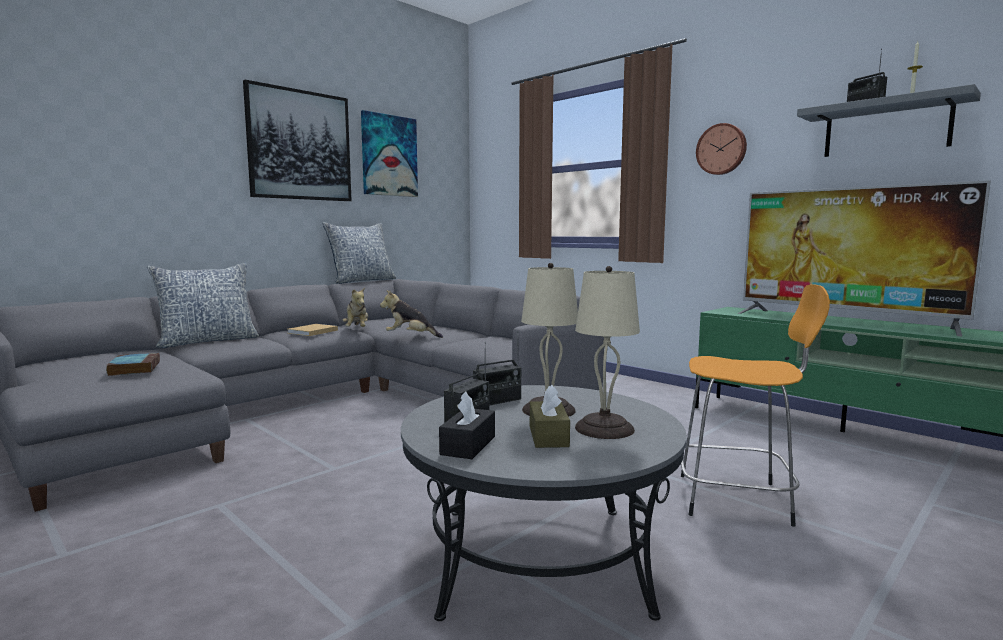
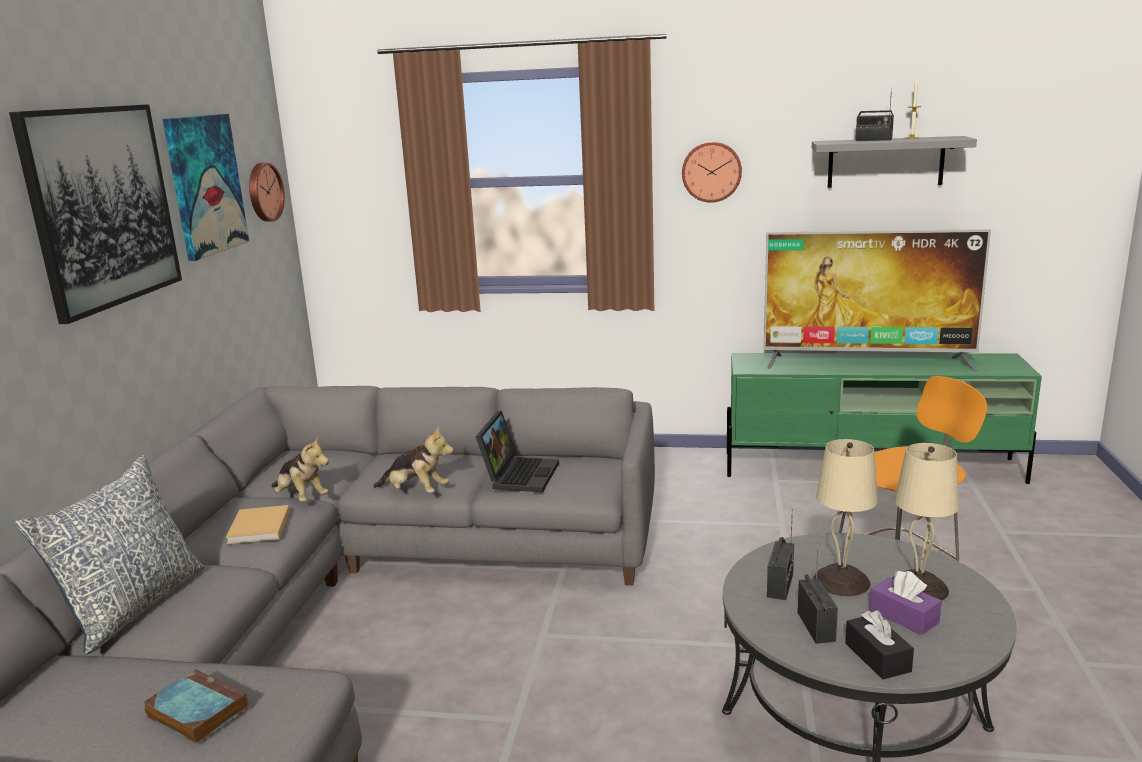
camera: 35 degrees left, 10 degrees up
pillow [322,222,396,284] -> none
plush toy [380,290,443,338] -> plush toy turned 135 degrees counterclockwise [373,426,454,493]
brown tissue box [530,385,570,448] -> purple tissue box [869,571,942,635]
none -> wall clock [249,162,285,222]
none -> laptop [476,411,559,492]

